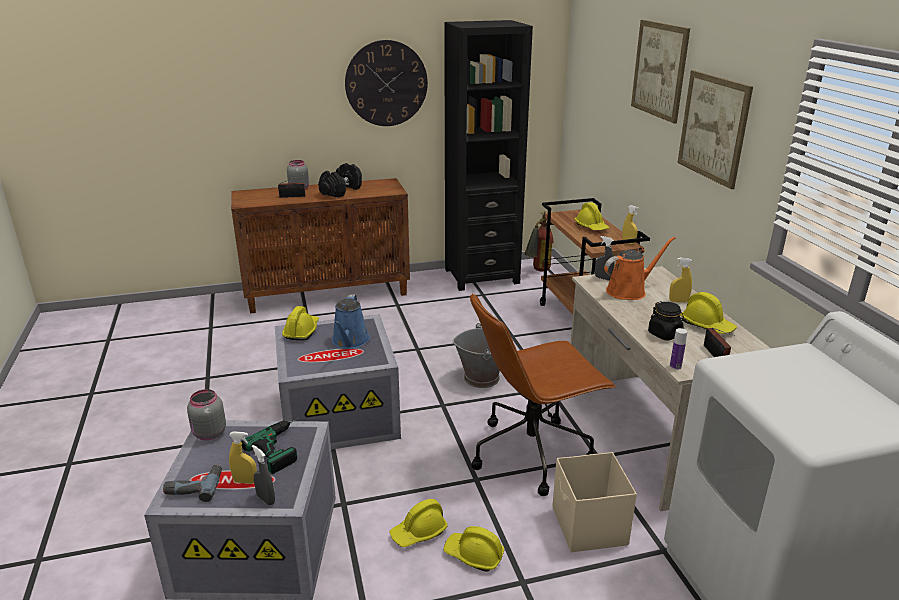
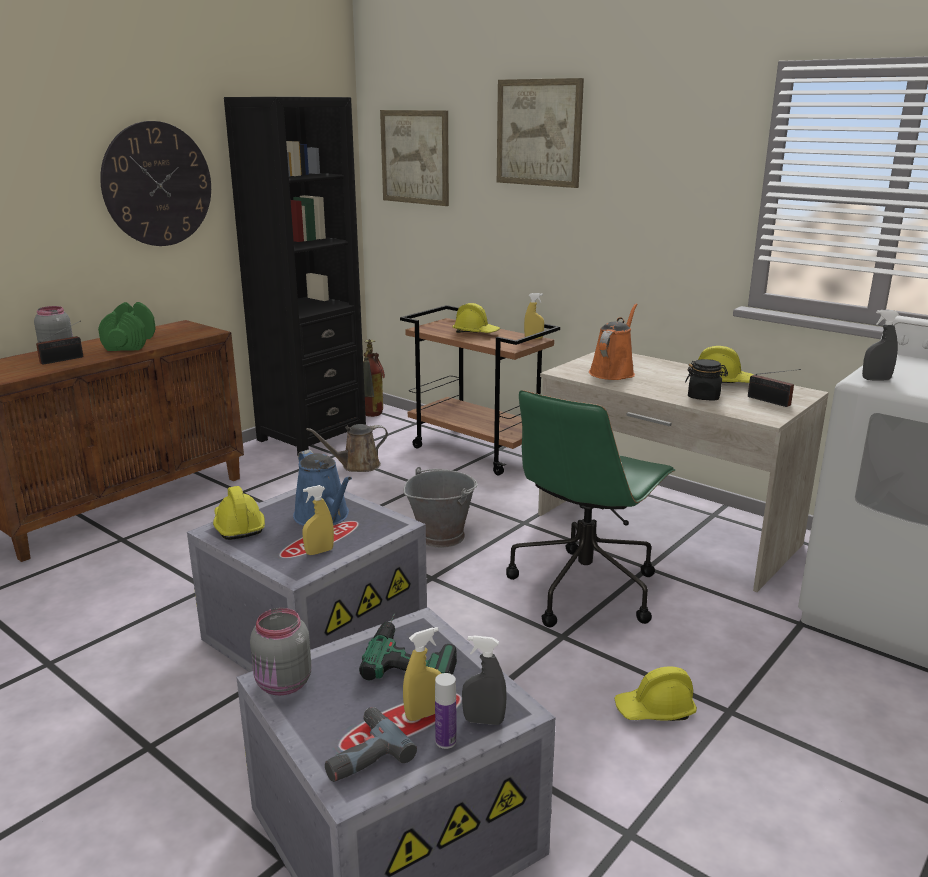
camera: 35 degrees left, 5 degrees down
black dumbbell [318,163,362,198] -> green dumbbell [98,302,156,351]
yellow hard hat [389,499,448,547] -> none
brown office chair [470,293,616,496] -> green office chair [506,390,675,627]
beige storage box [552,452,637,552] -> none
grey spray bottle [595,236,614,281] -> grey spray bottle moved to [862,310,899,380]
yellow spray bottle [669,258,692,302] -> yellow spray bottle moved to [303,485,334,555]
bottle [670,328,687,370] -> bottle moved to [435,673,456,749]
picture [677,70,753,189] -> picture moved to [380,110,449,206]
none -> brown watering can [306,424,388,472]

